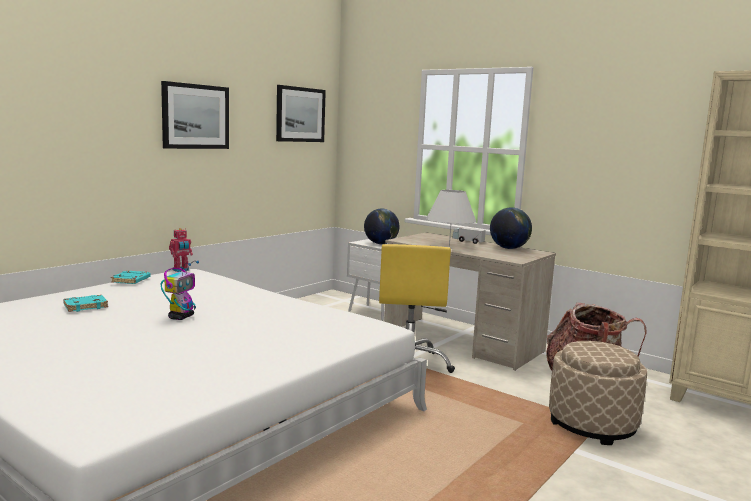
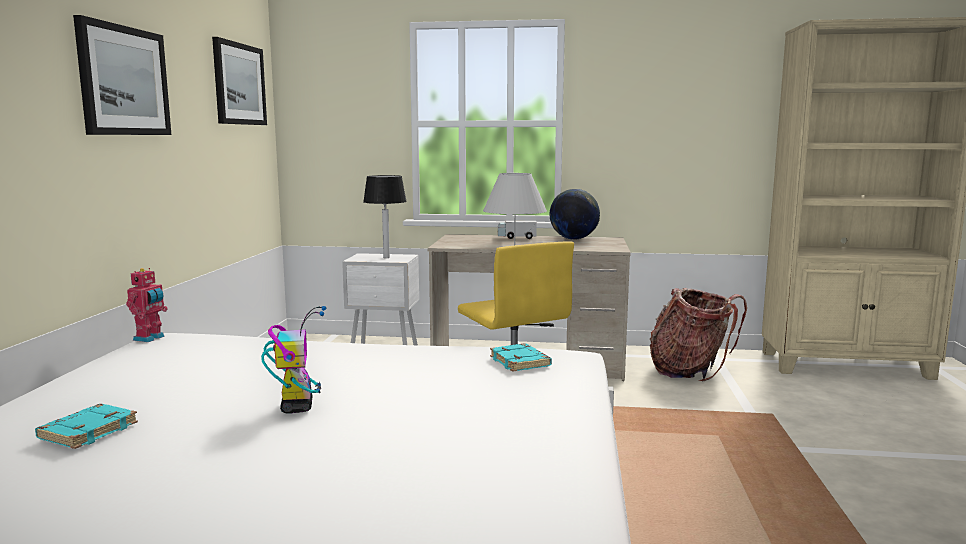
camera: 30 degrees left, 0 degrees up
turquoise book [111,270,151,284] -> turquoise book moved to [490,343,552,372]
globe [364,208,400,244] -> table lamp [363,175,407,258]
beige ottoman [549,341,647,445] -> none

